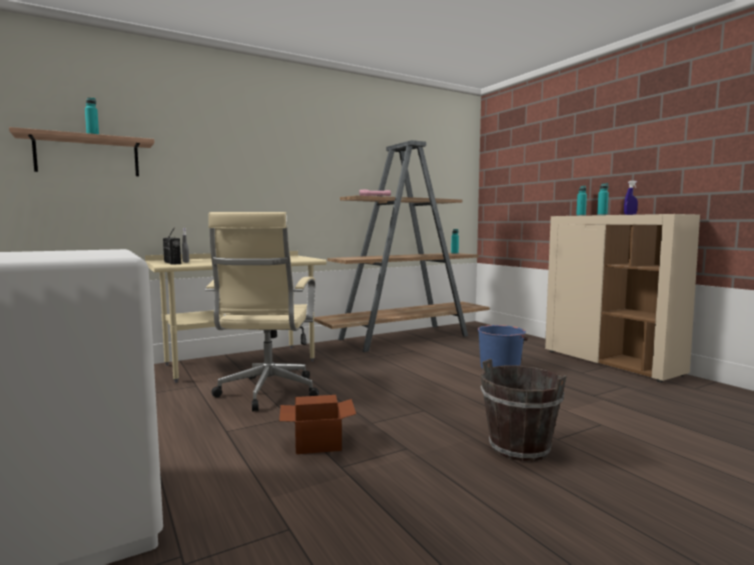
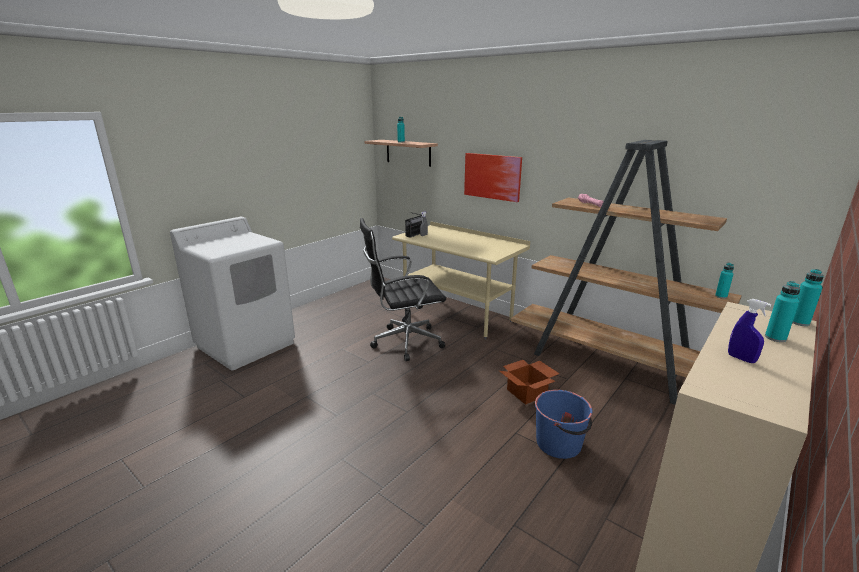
camera: 70 degrees right, 15 degrees up
beige office chair [205,212,319,412] -> black office chair [360,218,446,361]
cardboard box [279,395,356,454] -> cardboard box moved to [499,360,559,405]
brown bucket [480,359,567,462] -> none
none -> picture [464,153,522,202]

